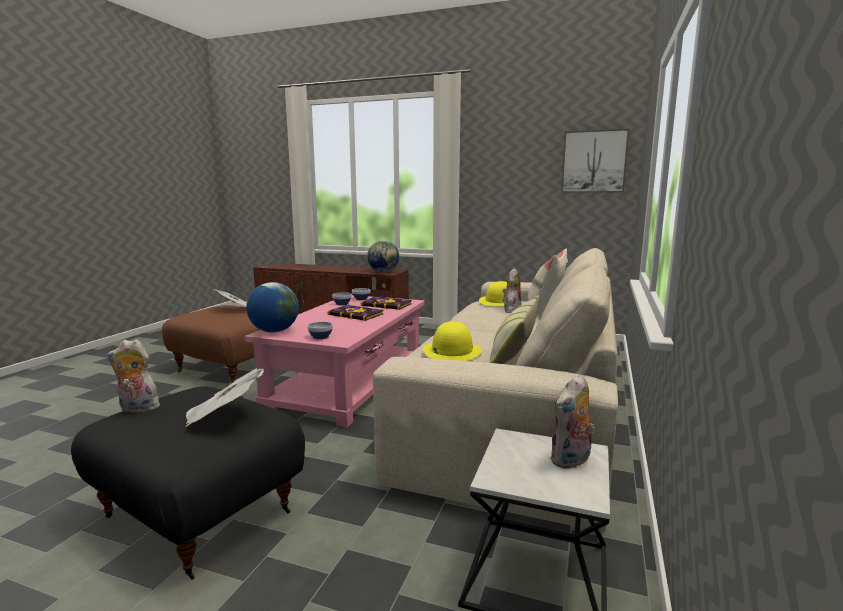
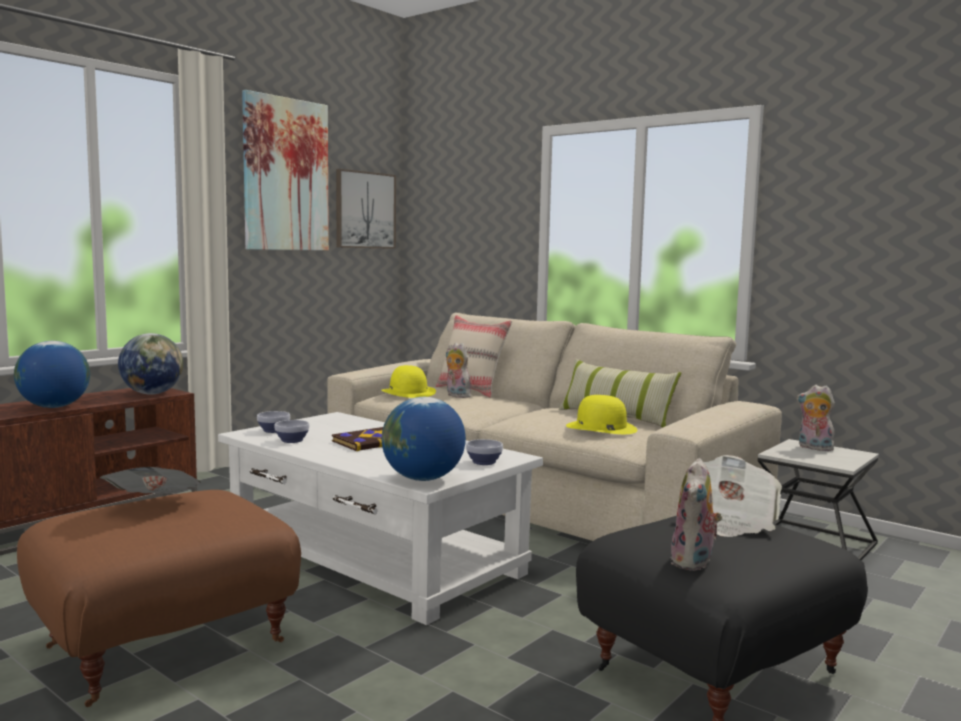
camera: 70 degrees left, 5 degrees down
pink coffee table [245,295,425,428] -> white coffee table [218,412,543,625]
book [361,297,412,310] -> none
plush toy [550,374,595,469] -> plush toy turned 150 degrees clockwise [797,385,835,451]
none -> globe [14,341,90,408]
none -> picture [242,90,329,251]

